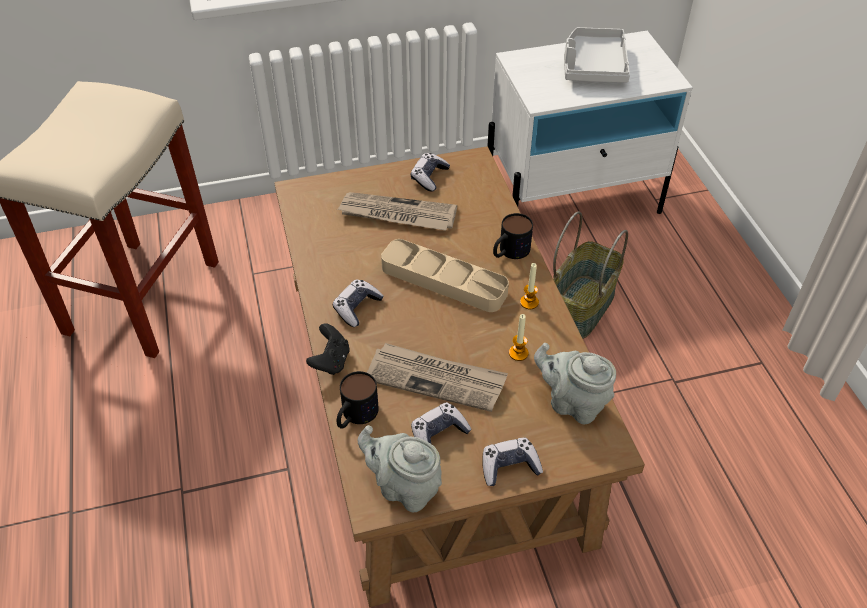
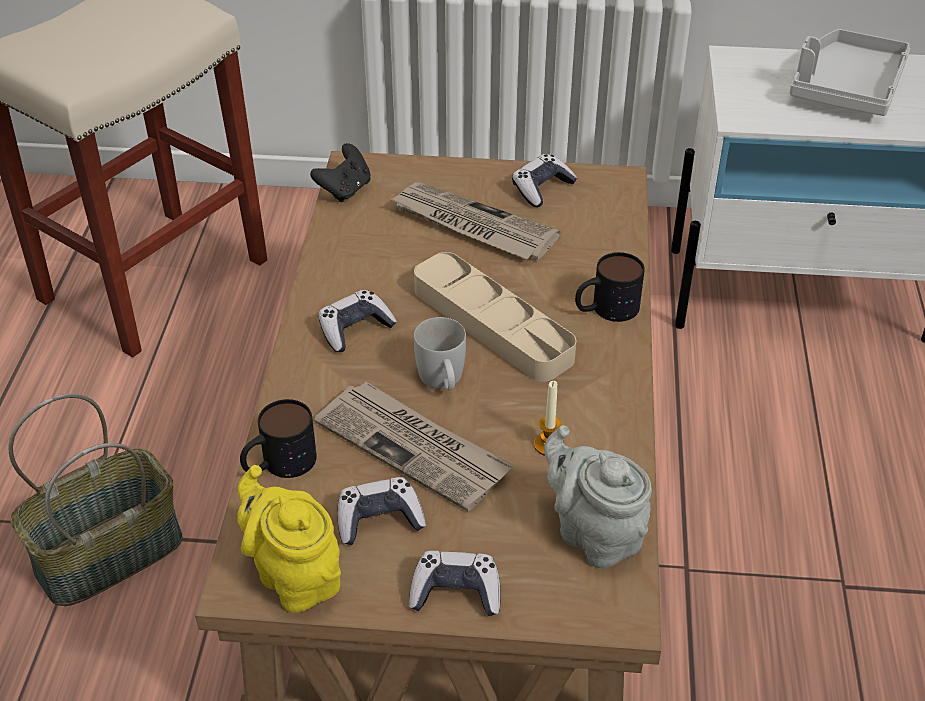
camera: 20 degrees right, 5 degrees down
black game controller [306,323,350,375] -> black game controller moved to [310,143,371,202]
grey teapot [358,425,442,512] -> yellow teapot [237,465,341,613]
candle [520,263,539,309] -> none
basket [553,211,628,339] -> basket moved to [8,394,182,606]
none -> white mug [414,317,466,391]

